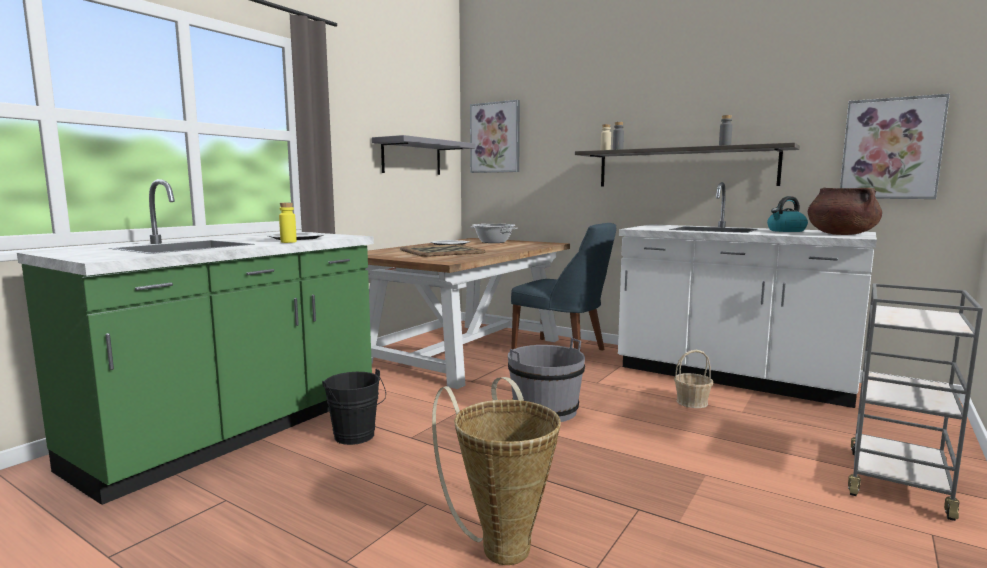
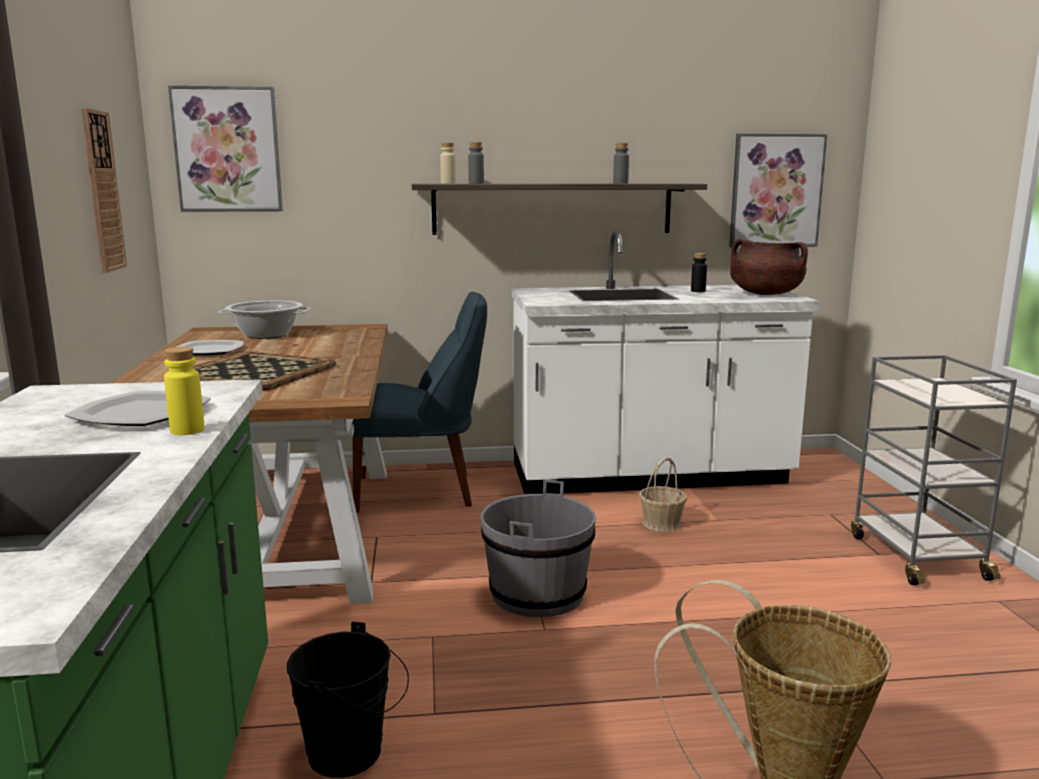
camera: 40 degrees left, 5 degrees up
grey shelf [372,135,476,175] -> wall clock [81,108,127,273]
kettle [767,196,808,232] -> black bottle [691,253,707,292]

